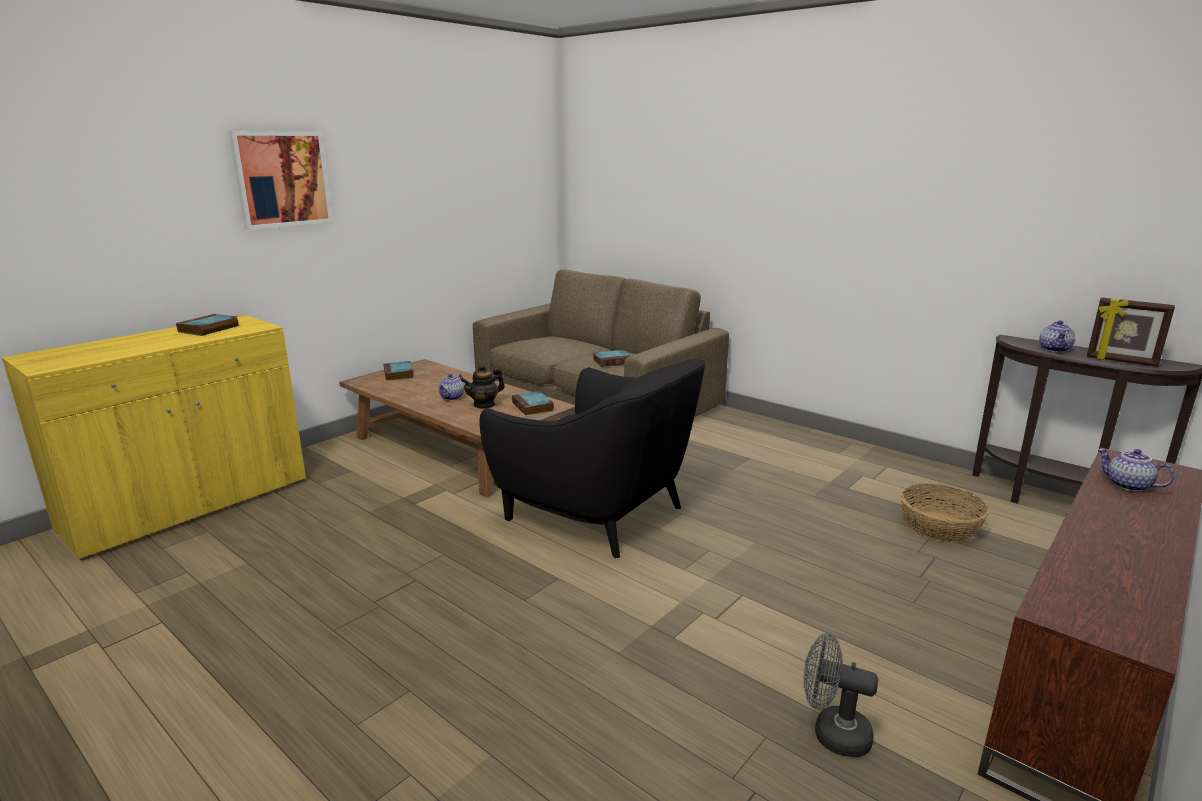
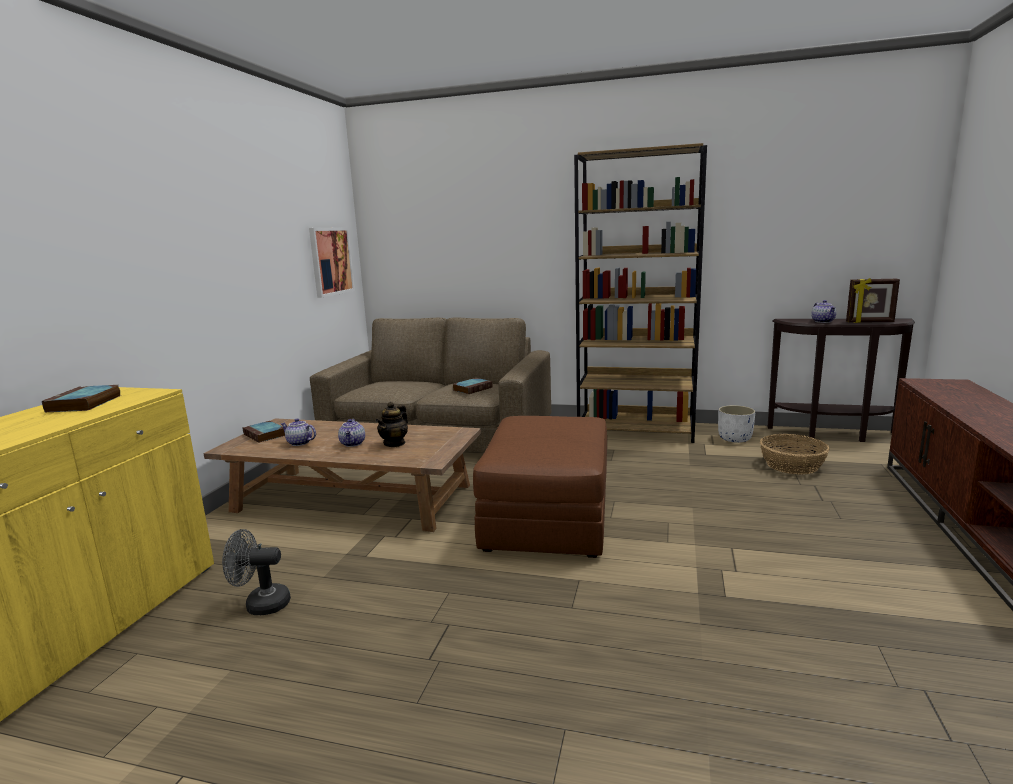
camera: 25 degrees left, 5 degrees down
picture [229,131,333,230] -> picture moved to [309,227,355,298]
black armchair [479,359,705,558] -> brown ottoman [473,416,607,558]
book [512,391,554,415] -> none
grey fan [804,633,879,757] -> grey fan moved to [222,529,291,615]
teapot [1097,449,1175,492] -> teapot moved to [281,419,316,446]
none -> brown bookcase [574,143,707,443]
none -> white planter [718,405,755,443]

